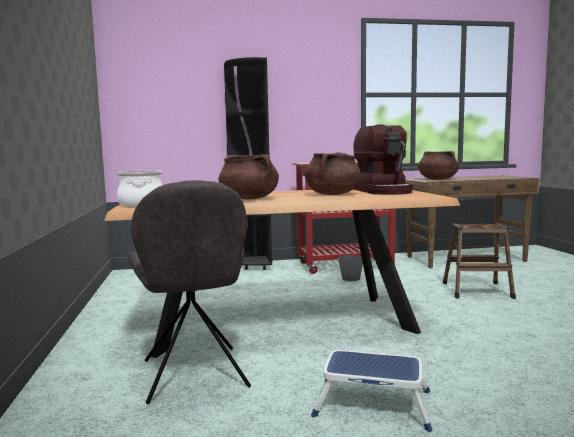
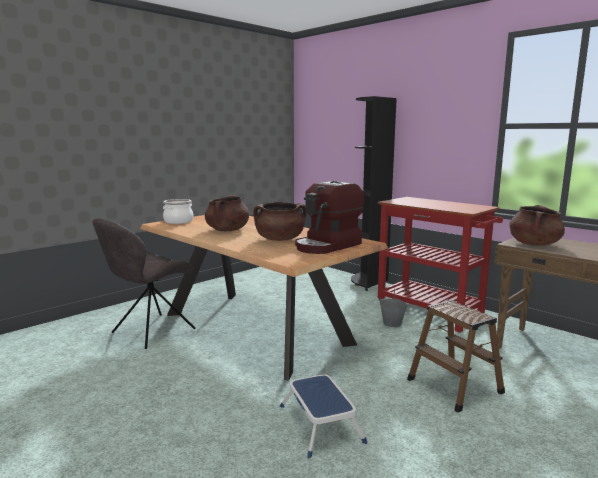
camera: 55 degrees right, 5 degrees up
blue step ladder [311,350,432,432] -> blue step ladder moved to [279,374,368,458]

